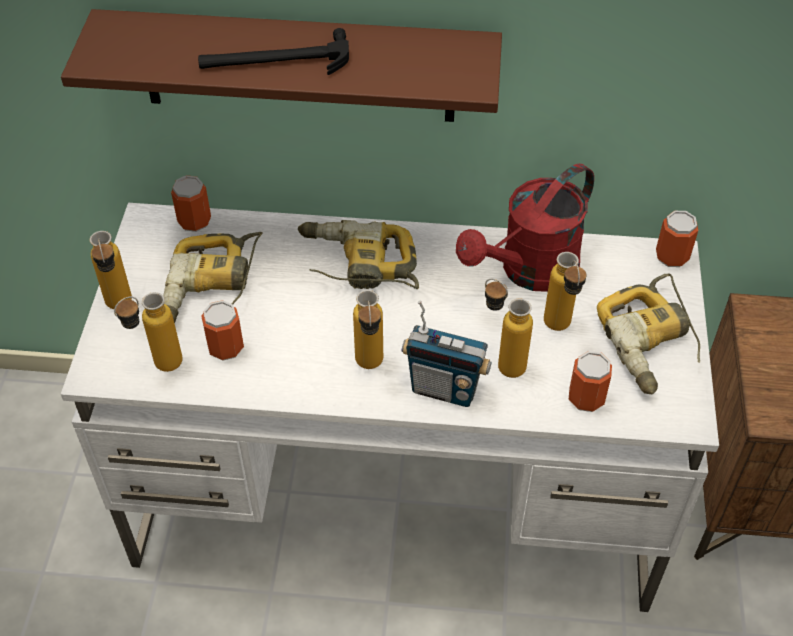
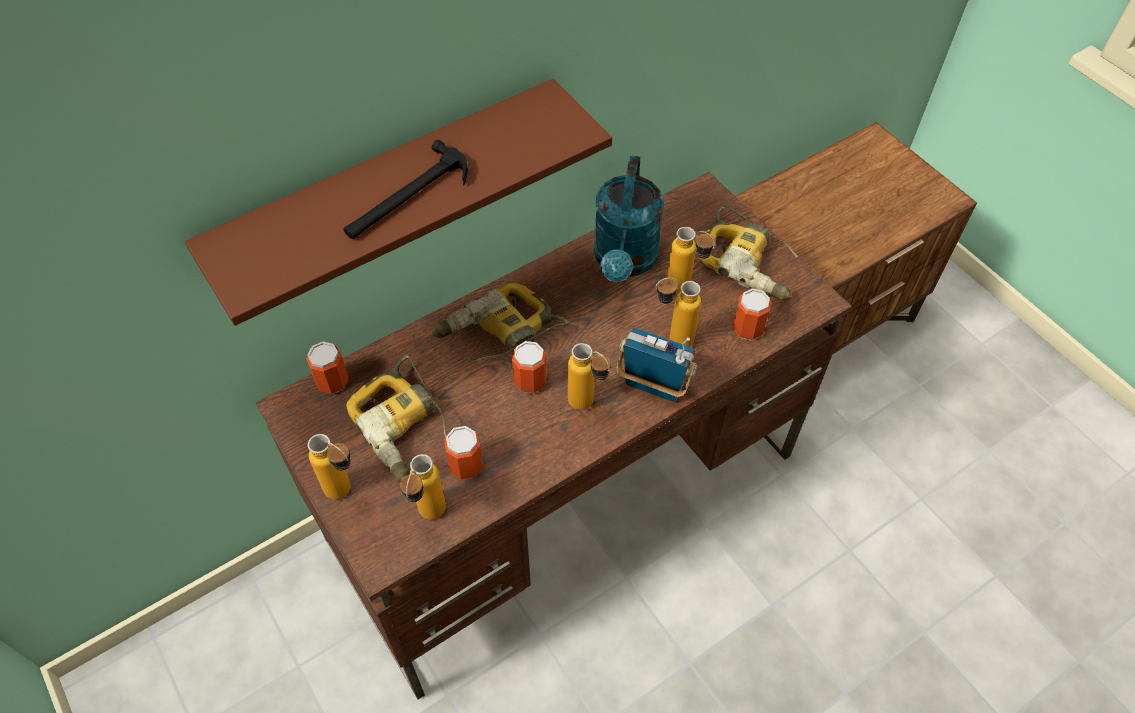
camera: 40 degrees left, 5 degrees up
white desk [61,203,719,612] -> brown desk [256,172,852,699]
radio [402,301,491,407] -> radio turned 135 degrees counterclockwise [616,328,698,402]
red watering can [456,164,594,292] -> turquoise watering can [594,156,664,282]
can [656,211,698,267] -> can moved to [512,341,547,393]

